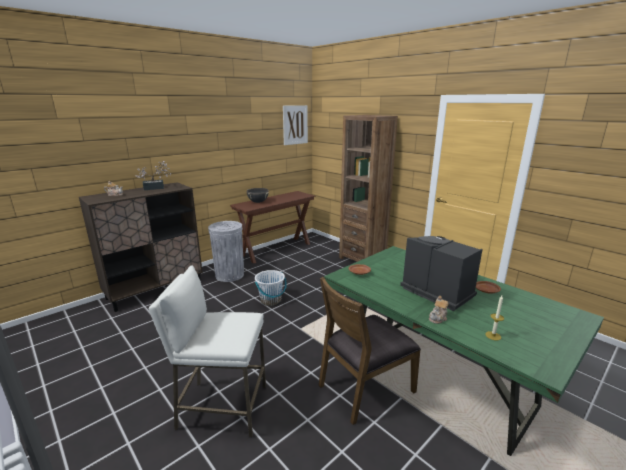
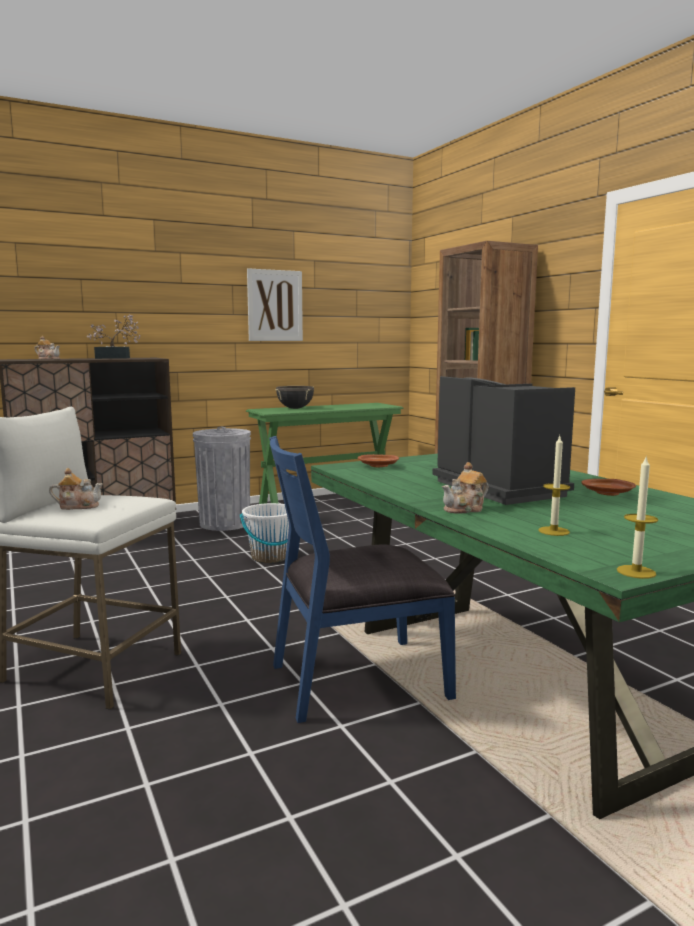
camera: 15 degrees right, 10 degrees down
brown console table [230,191,315,264] -> green console table [246,403,403,504]
picture [283,105,308,145] -> picture moved to [247,268,303,341]
brown chair [318,277,421,425] -> blue chair [269,436,456,723]
none -> teapot [49,468,103,510]
none -> candle [617,457,658,579]

